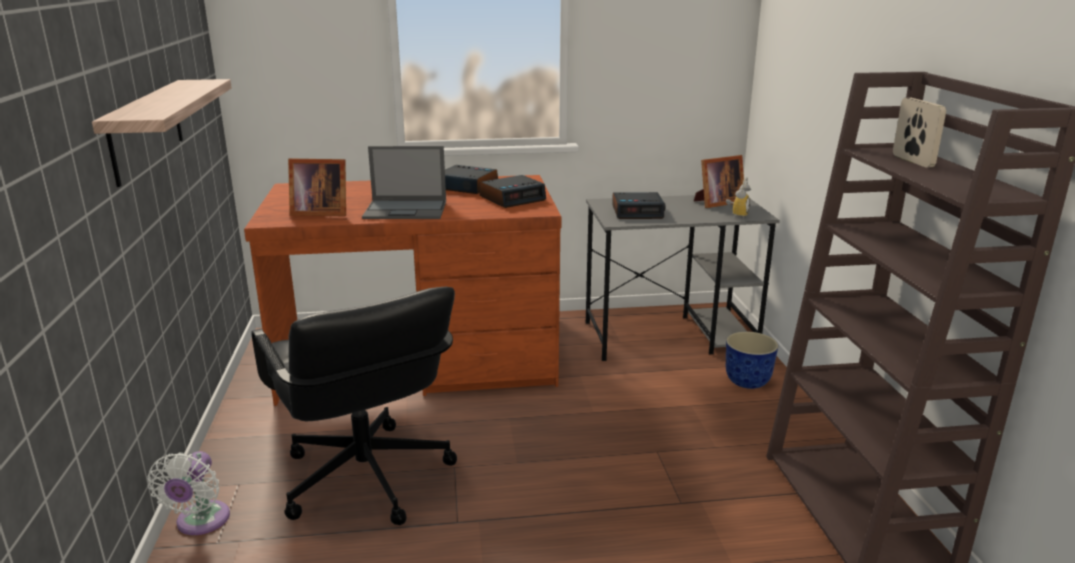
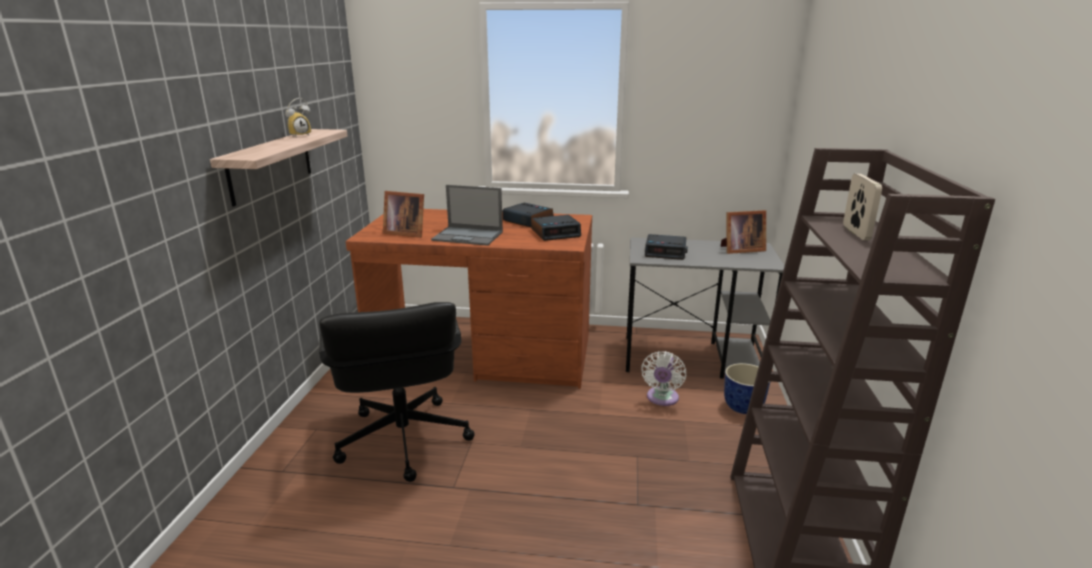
camera: 15 degrees right, 0 degrees up
white fan [147,451,230,535] -> white fan moved to [641,351,686,406]
alarm clock [726,177,751,219] -> alarm clock moved to [285,98,311,138]

